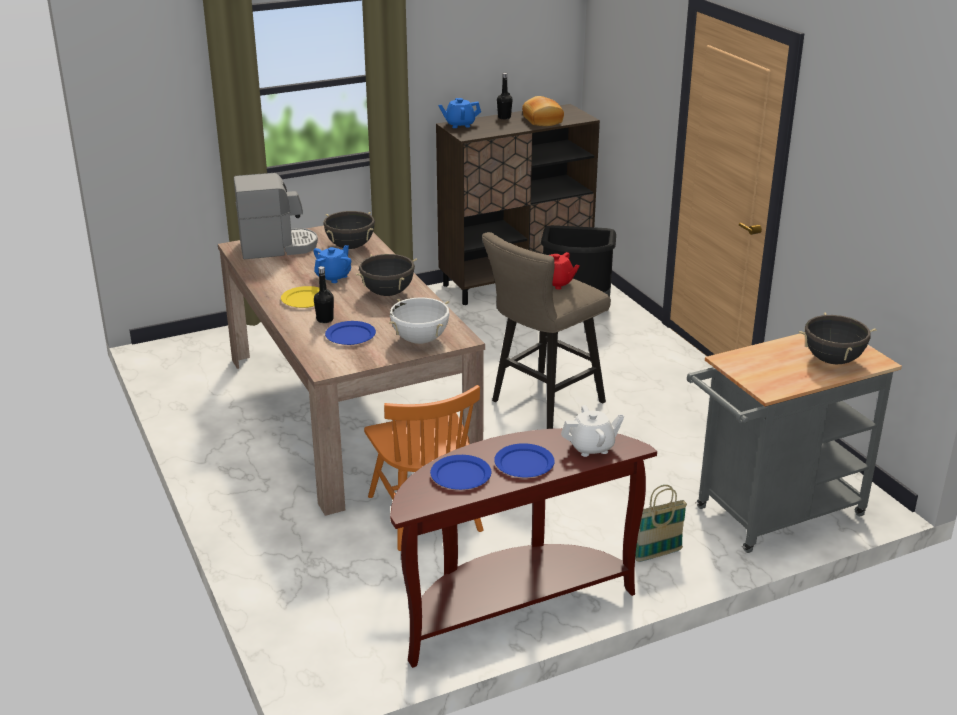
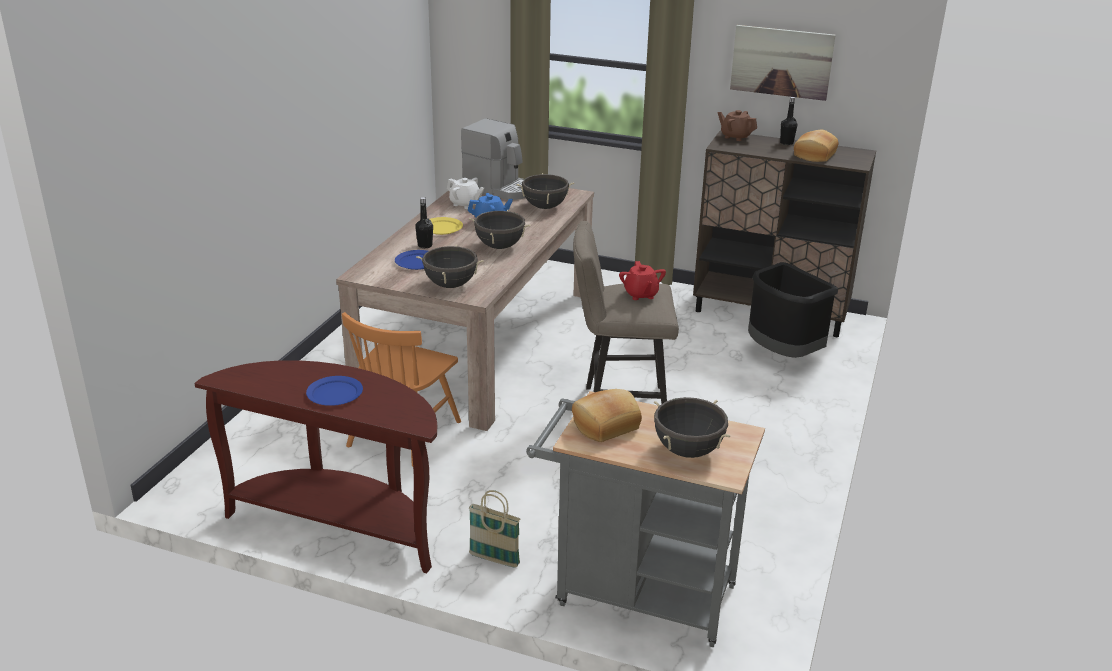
camera: 45 degrees right, 0 degrees up
white cooking pot [389,297,450,344] -> black cooking pot [416,245,484,288]
blue plate [430,455,491,490] -> none
blue teapot [438,98,481,128] -> brown teapot [718,110,757,141]
white teapot [561,405,624,457] -> white teapot moved to [447,178,484,209]
none -> bread [572,389,642,442]
none -> picture [730,25,836,101]

